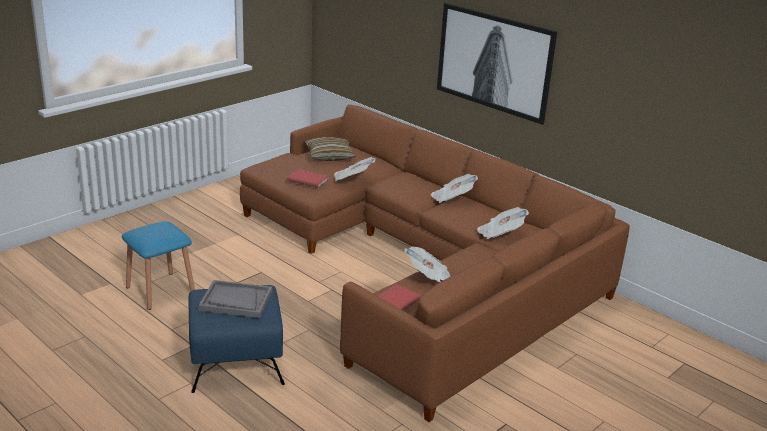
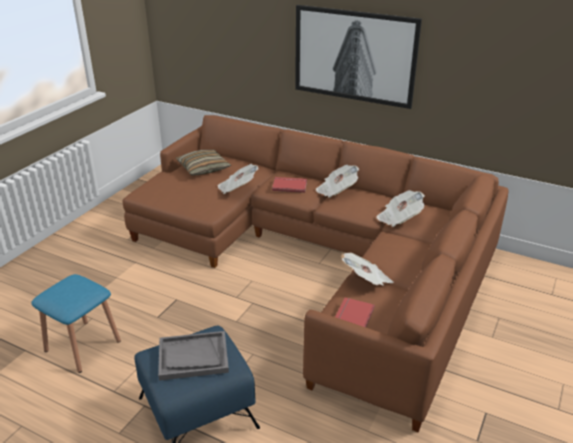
camera: 15 degrees left, 5 degrees up
red book [287,169,329,188] -> red book moved to [272,177,307,193]

